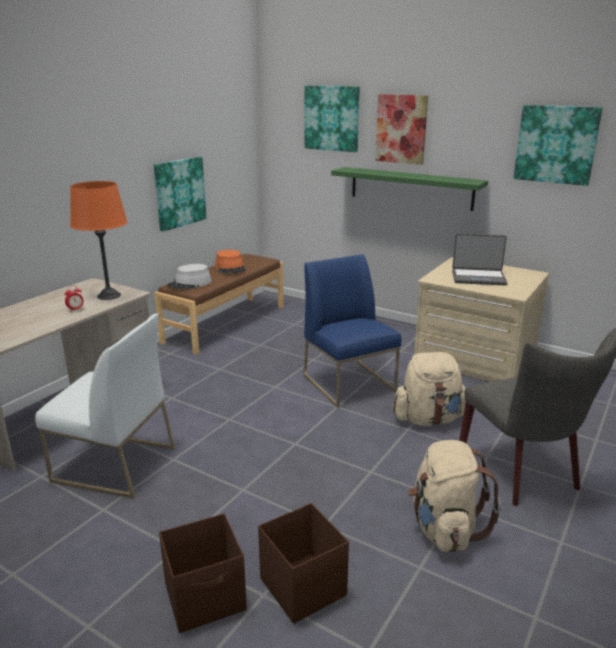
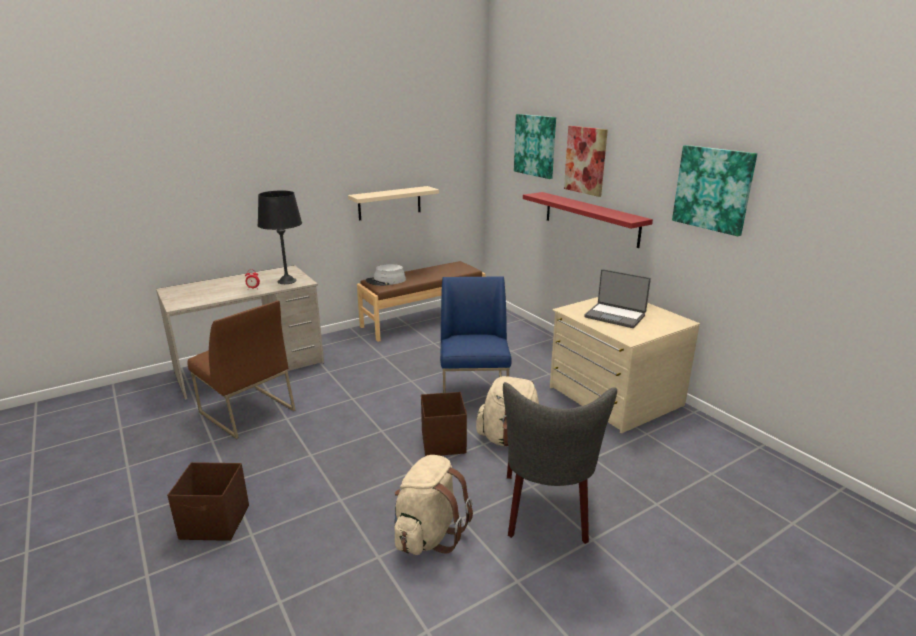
camera: 25 degrees right, 0 degrees up
white chair [35,314,175,499] -> brown chair [187,301,295,439]
orange table lamp [70,181,127,300] -> black table lamp [258,191,302,284]
picture [154,157,207,232] -> beige shelf [348,186,439,221]
orange hat [215,250,246,273] -> none
brown storage box [258,503,349,624] -> brown storage box moved to [421,392,467,456]
green shelf [331,167,488,211] -> red shelf [523,192,653,248]

